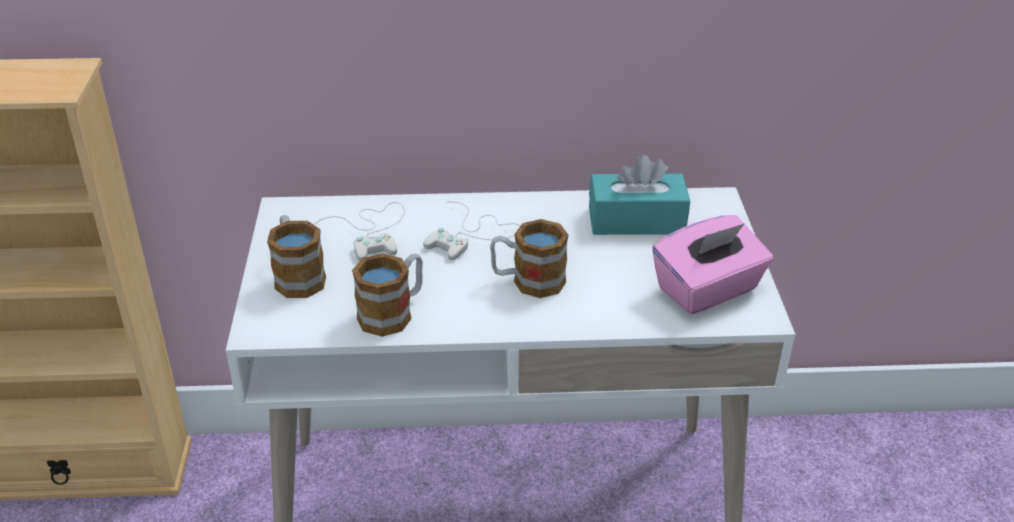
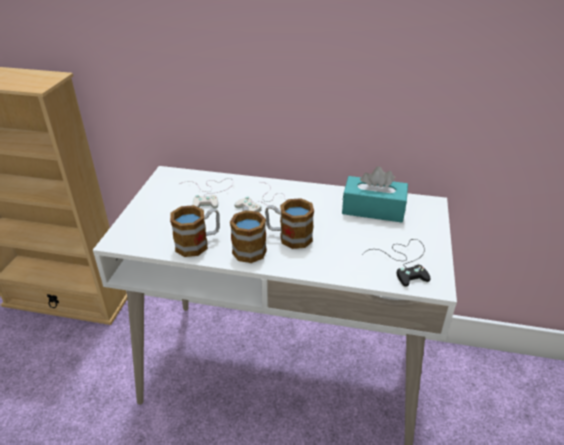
camera: 15 degrees right, 0 degrees up
mug [267,215,326,298] -> mug moved to [230,206,267,263]
pink tissue box [652,215,773,314] -> black game controller [362,239,431,287]

